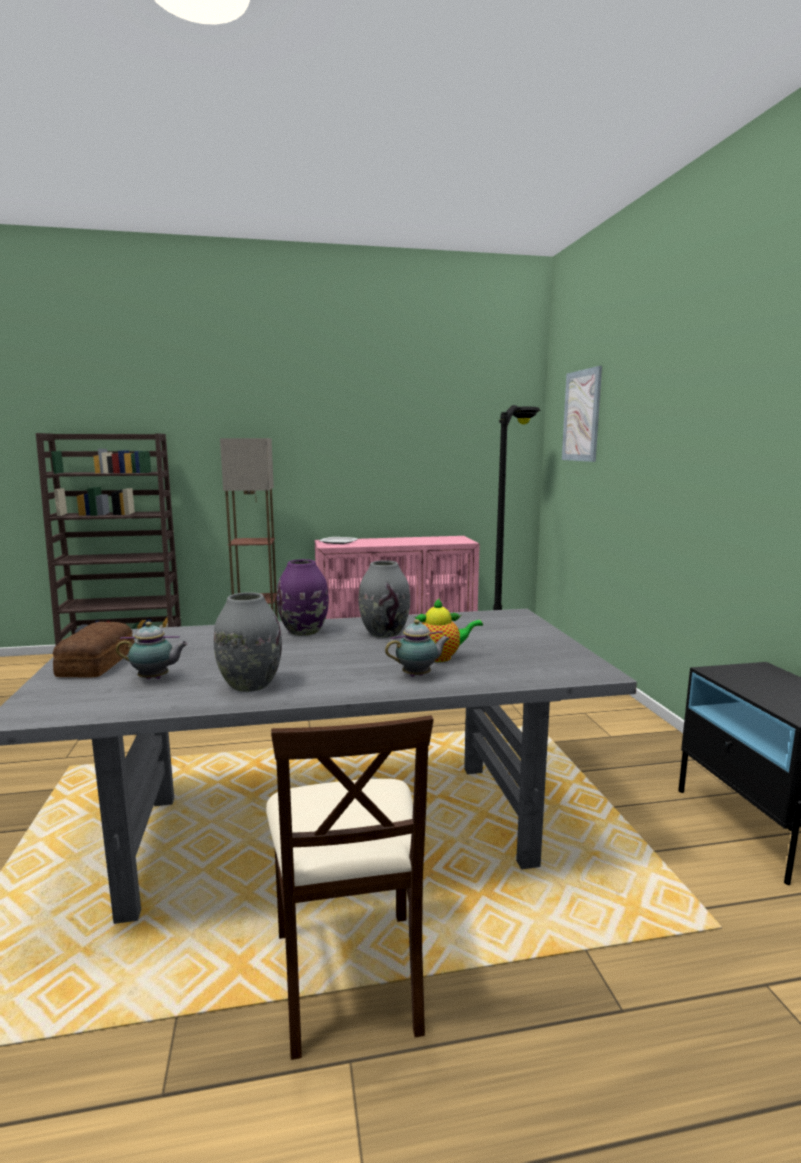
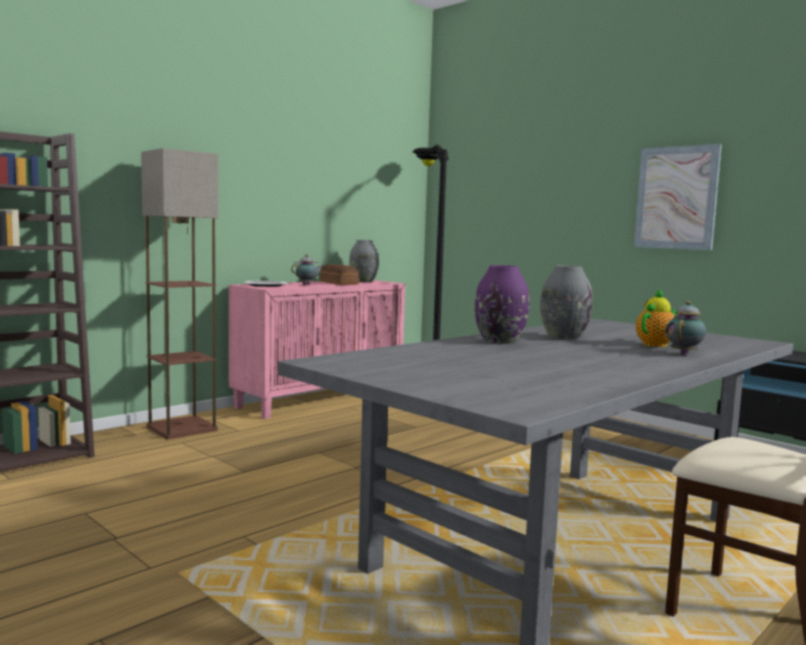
camera: 35 degrees left, 5 degrees down
bread [53,622,135,678] -> bread moved to [320,264,359,285]
teapot [116,622,188,679] -> teapot moved to [291,254,323,285]
grey vase [214,592,282,692] -> grey vase moved to [349,240,379,282]
picture [562,366,602,462] -> picture moved to [634,144,722,250]

